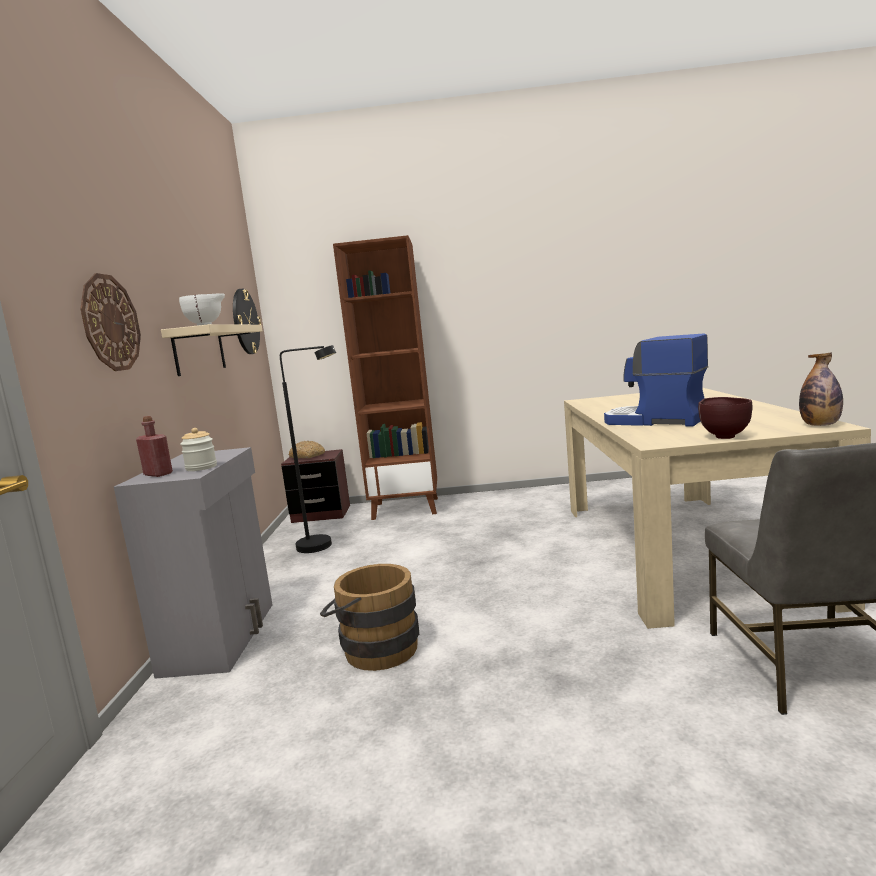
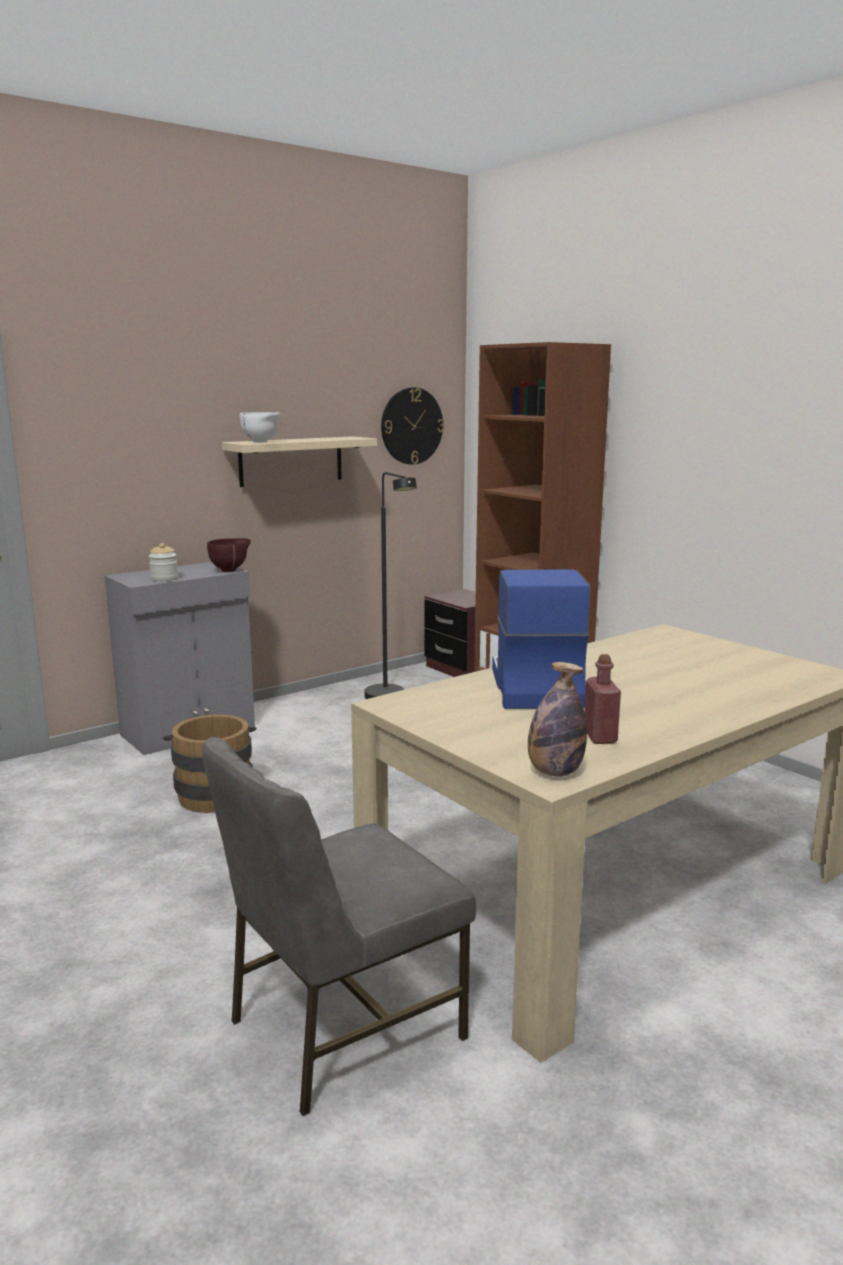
camera: 50 degrees right, 5 degrees up
wall clock [80,273,141,371] -> none
red bottle [136,416,173,477] -> red bottle moved to [584,654,621,744]
bread [288,441,325,458] -> none
brown bowl [698,397,753,439] -> brown bowl moved to [207,538,251,572]

